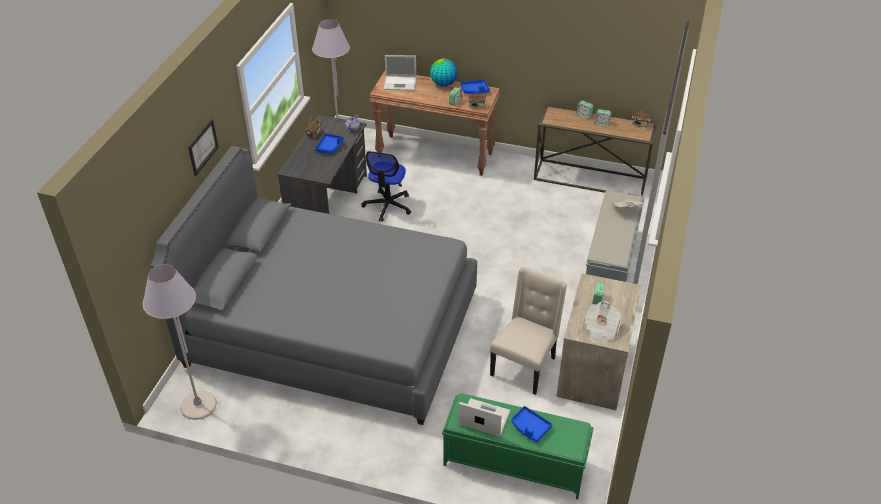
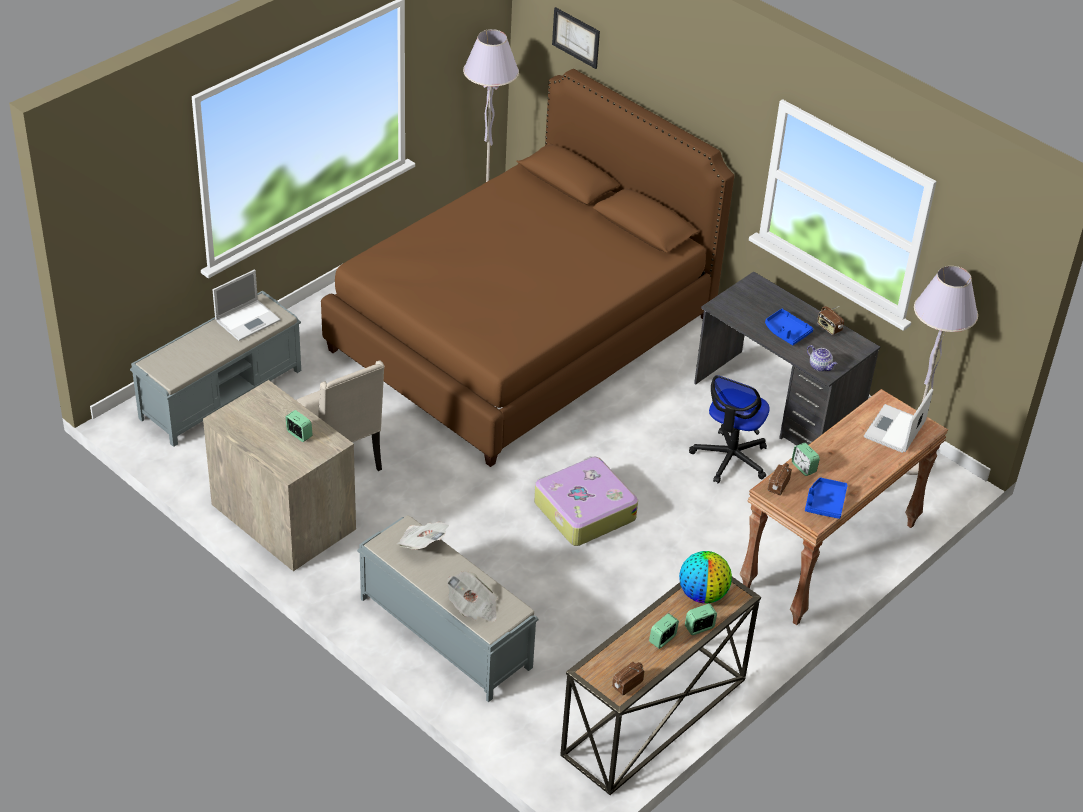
camera: 115 degrees right, 0 degrees up
grey bed [150,146,477,425] -> brown bed [321,69,734,467]
picture [188,119,219,176] -> picture moved to [552,7,600,69]
office chair [361,151,411,222] -> office chair turned 105 degrees counterclockwise [689,375,770,483]
globe [430,59,457,86] -> globe moved to [679,551,732,604]
green bench [442,393,594,499] -> grey bench [130,290,301,447]
blue tray [511,406,553,443] -> none
newspaper [584,301,622,343] -> newspaper moved to [396,522,449,549]
none -> suitcase [534,456,638,546]

